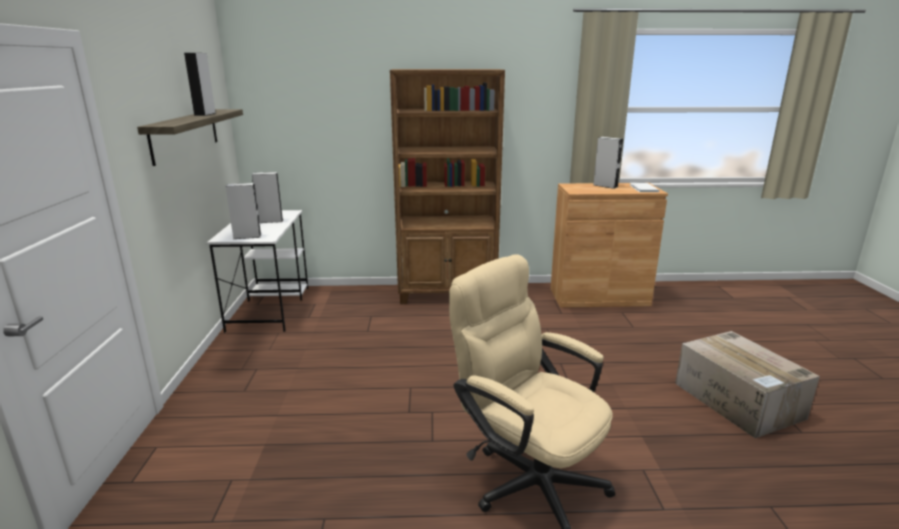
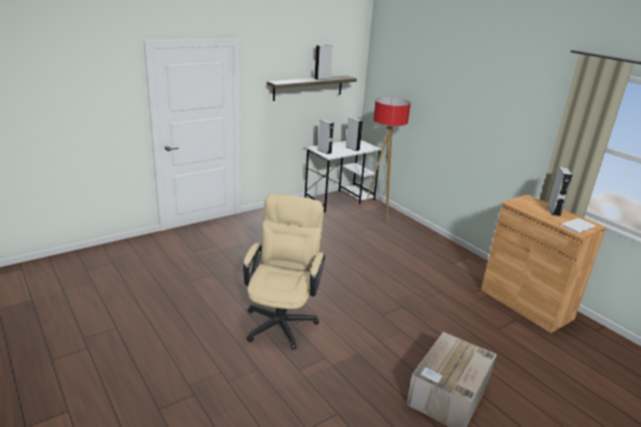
camera: 55 degrees right, 5 degrees up
brown bookcase [390,69,505,304] -> none
none -> floor lamp [363,97,411,221]

